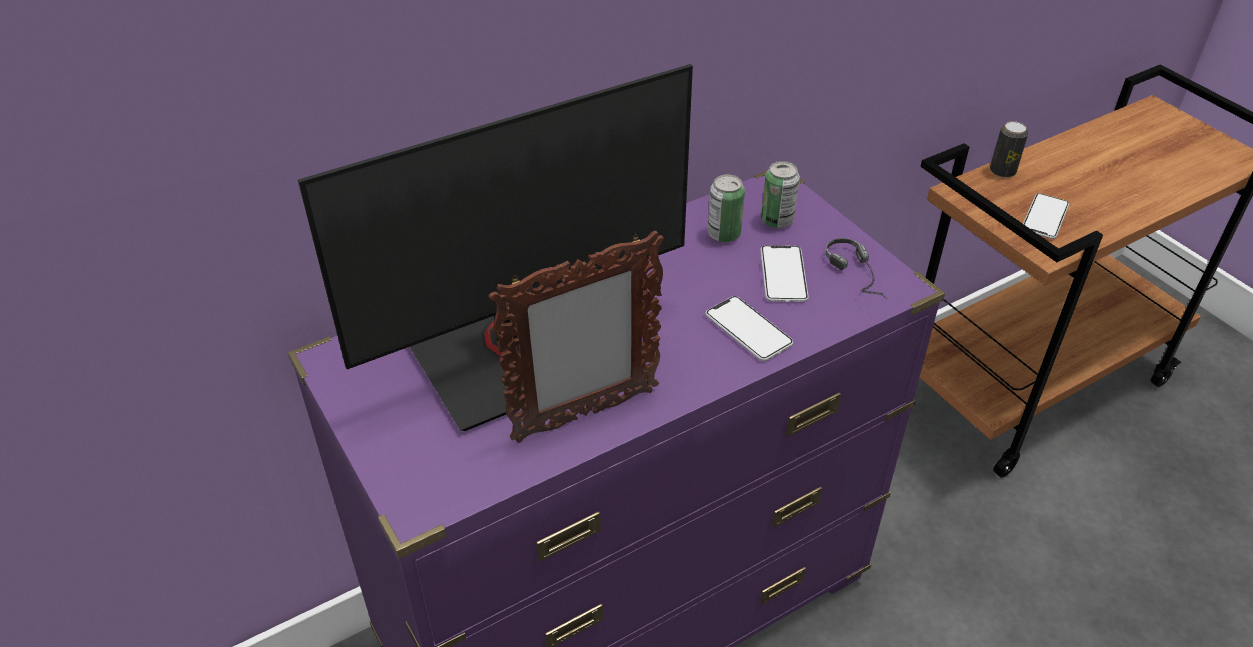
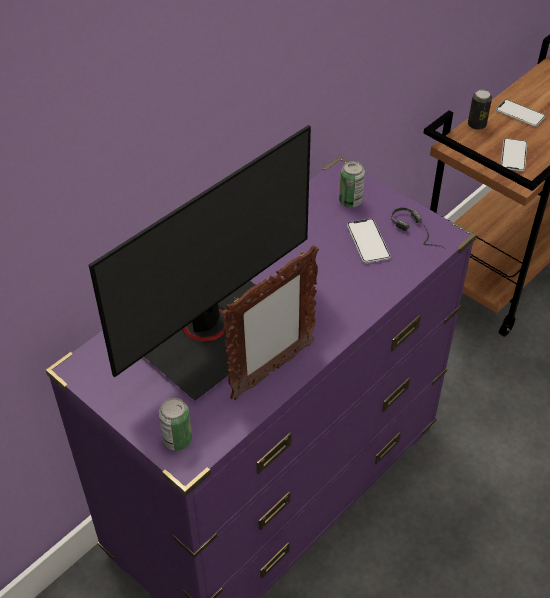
camera: 15 degrees left, 5 degrees up
phone [705,296,794,361] -> phone moved to [496,100,546,127]
can [708,174,745,242] -> can moved to [159,398,192,451]

